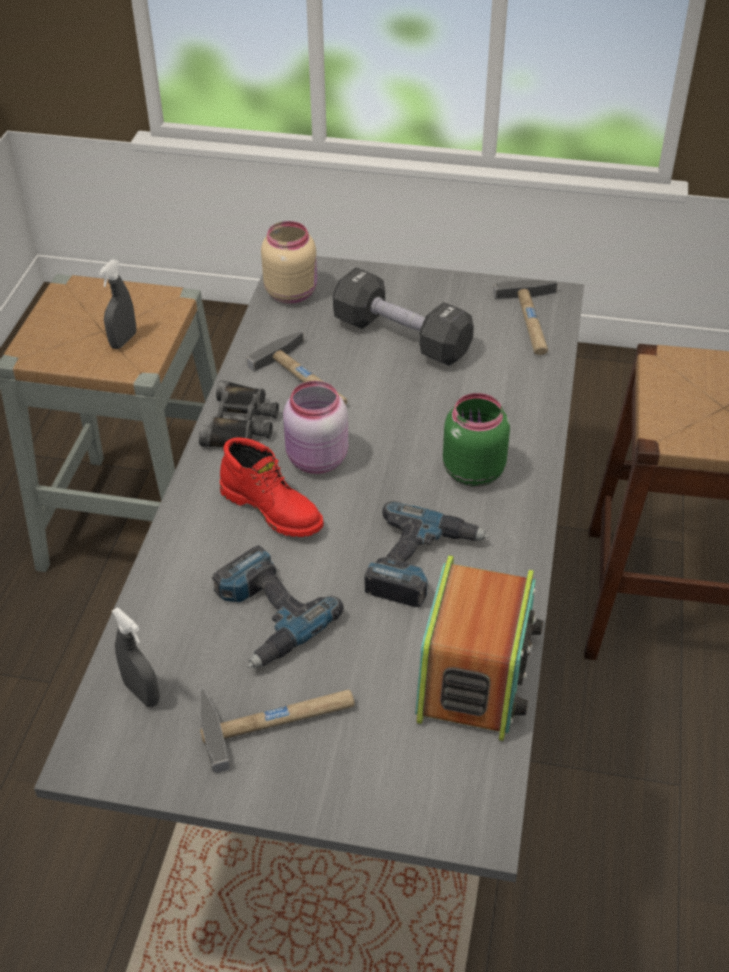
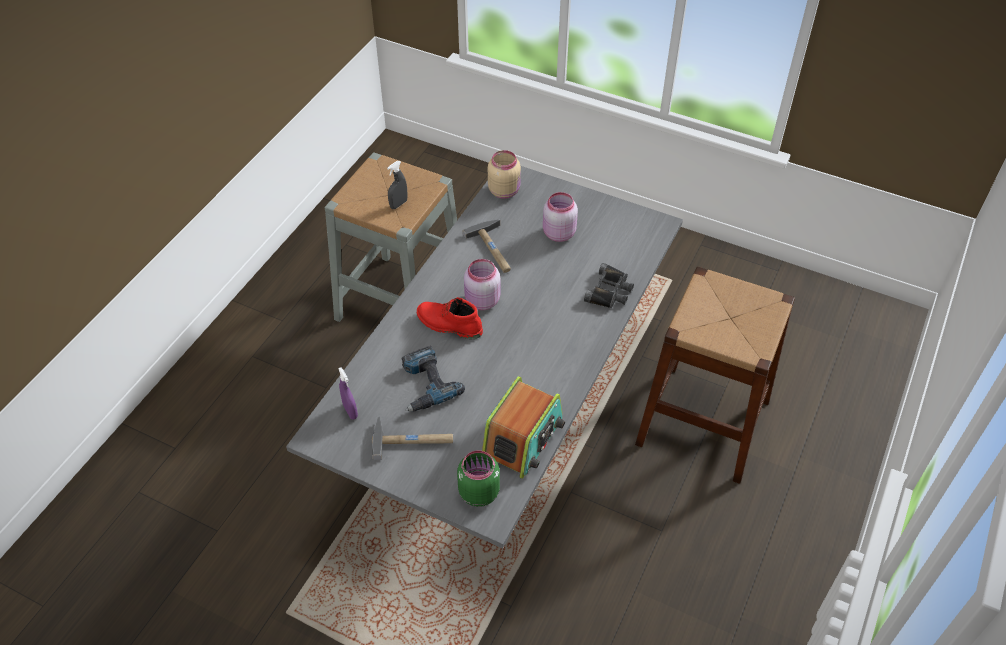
camera: 15 degrees right, 5 degrees up
grey spray bottle [112,607,160,707] -> purple spray bottle [338,367,358,420]
black binoculars [199,380,279,447] -> black binoculars moved to [584,263,634,308]
red boot [220,438,324,537] -> red boot turned 150 degrees clockwise [417,297,483,339]
black dumbbell [333,267,474,366] -> pink jar [543,192,578,242]
power drill [365,501,489,607] -> none
green jar [443,393,510,487] -> green jar moved to [457,450,500,507]
hammer [493,279,558,355] -> none

